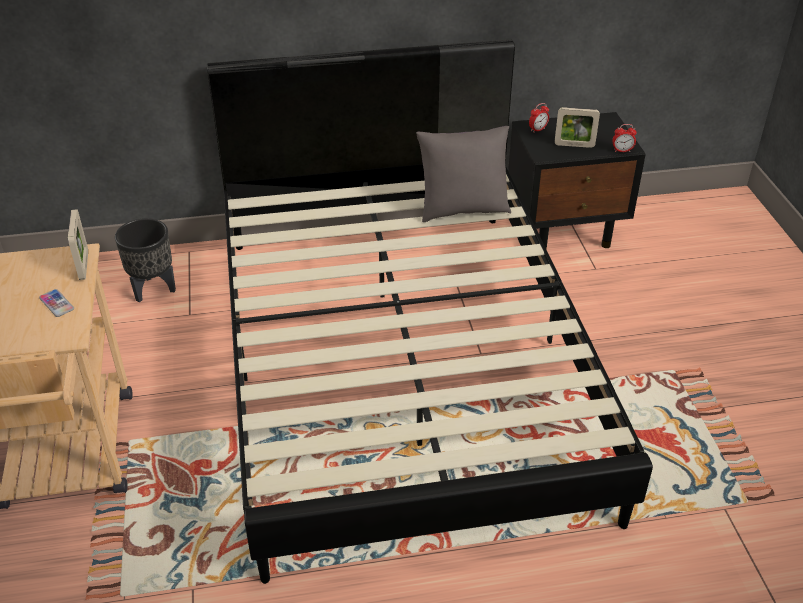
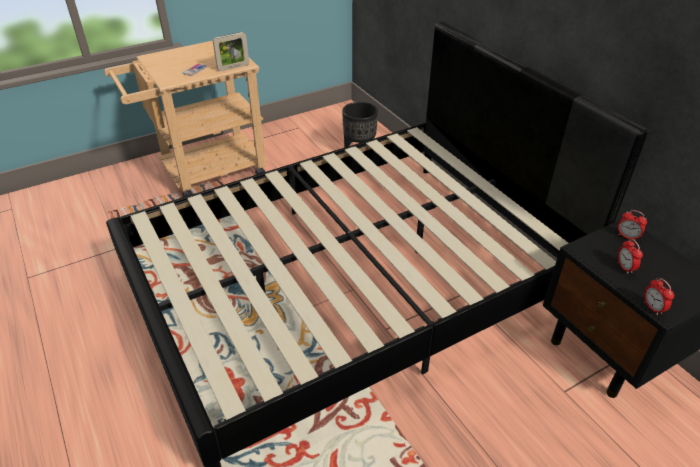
camera: 70 degrees right, 0 degrees up
grey pillow [416,126,511,222] -> none
picture frame [555,107,600,148] -> alarm clock [618,239,643,274]

